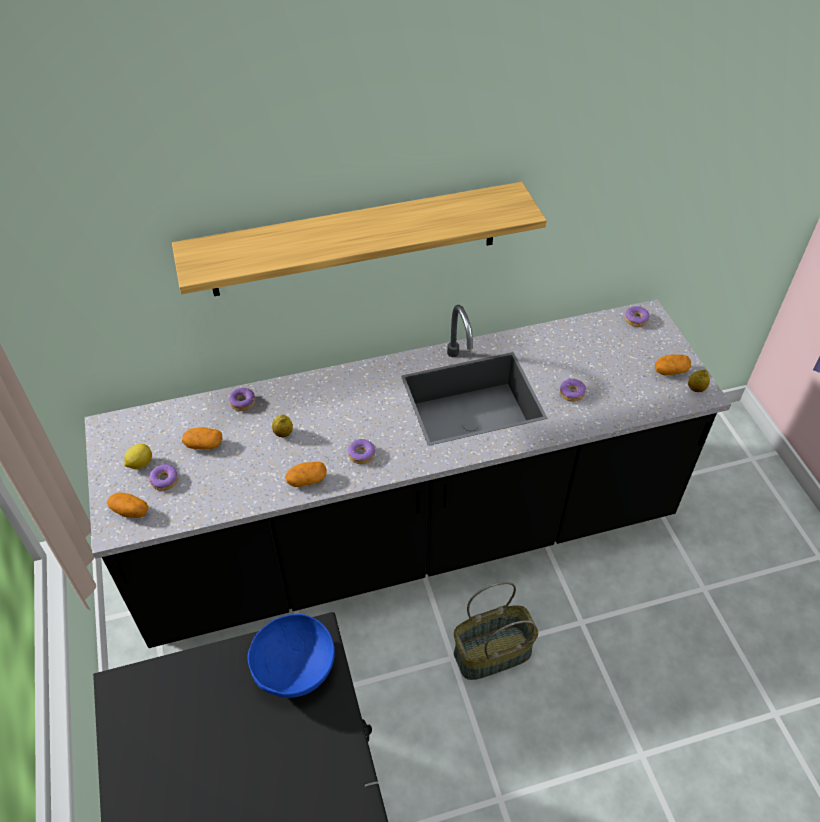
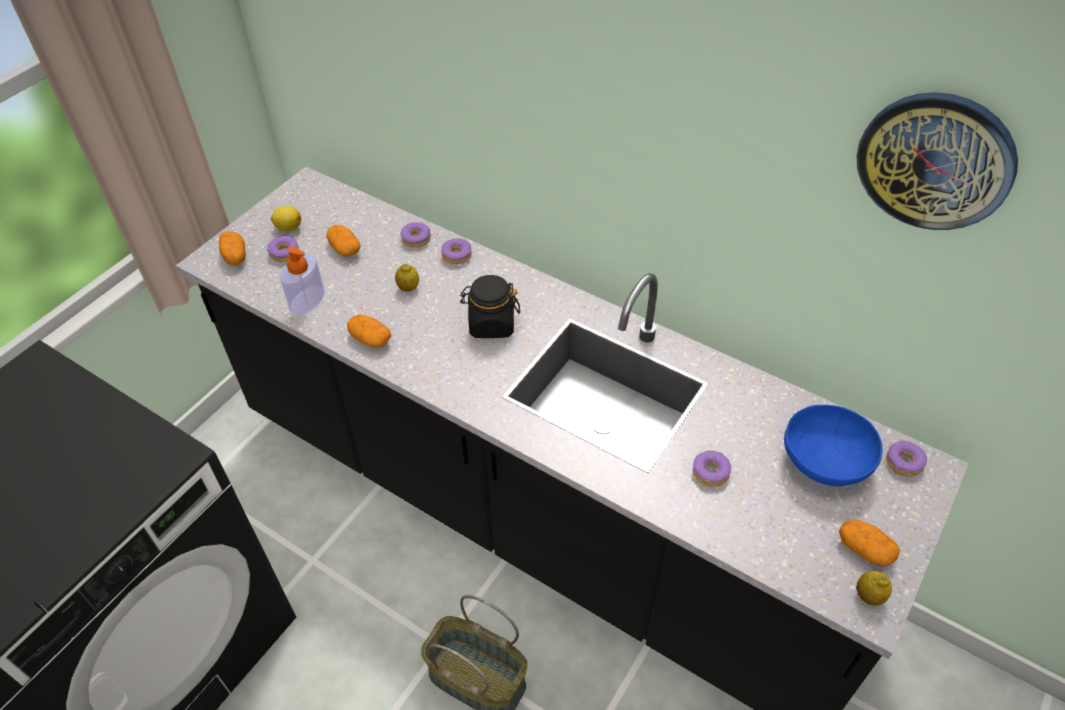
camera: 50 degrees right, 0 degrees up
shelf [172,182,547,296] -> none
blue bowl [248,614,335,698] -> blue bowl moved to [784,405,883,486]
donut [348,439,375,464] -> donut moved to [441,238,472,264]
none -> soap dispenser [280,246,325,315]
none -> black jar [460,275,520,338]
none -> wall clock [857,92,1018,230]

